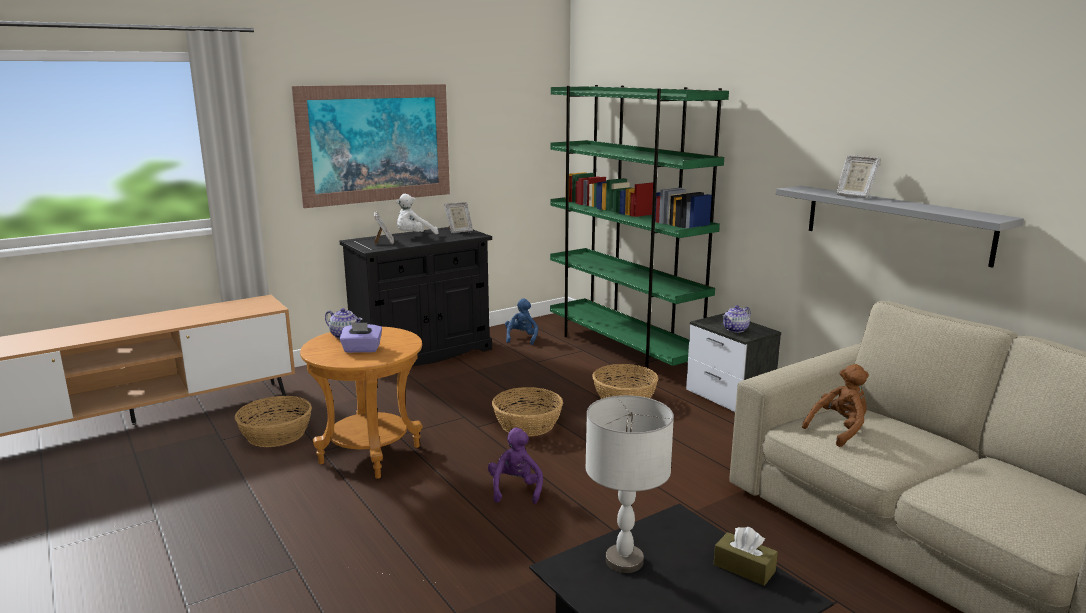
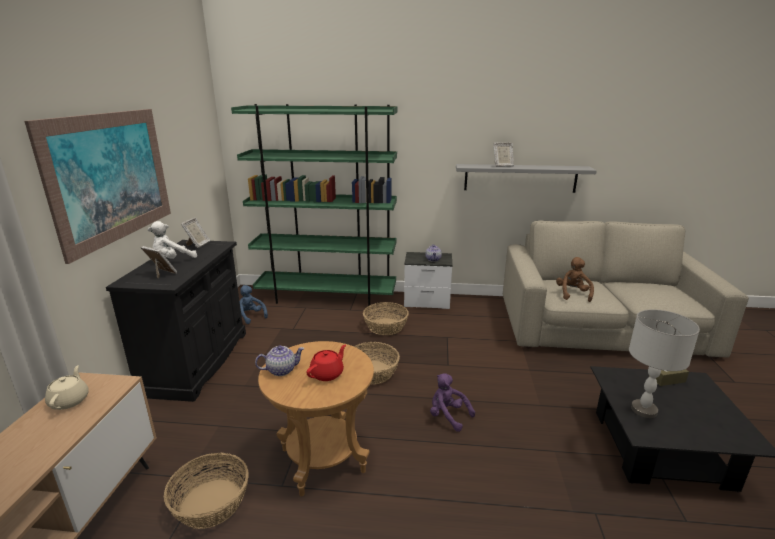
camera: 50 degrees left, 5 degrees up
purple tissue box [339,322,382,353] -> red teapot [306,344,346,381]
white plush toy [396,194,439,235] -> white plush toy turned 45 degrees clockwise [148,221,197,259]
none -> beige teapot [45,365,88,410]

